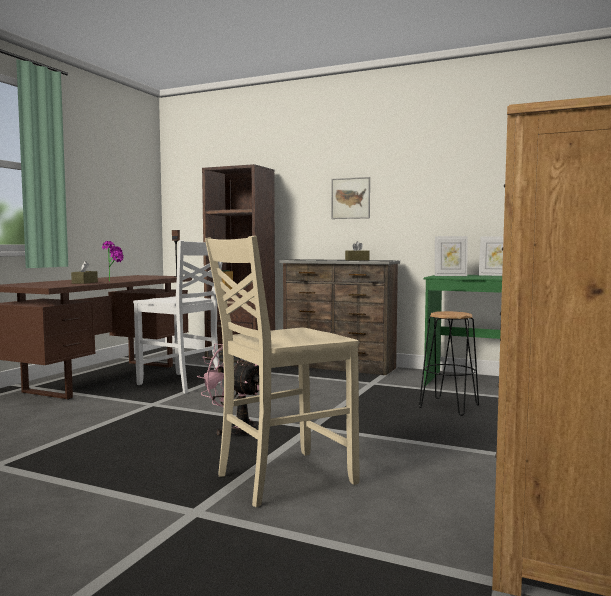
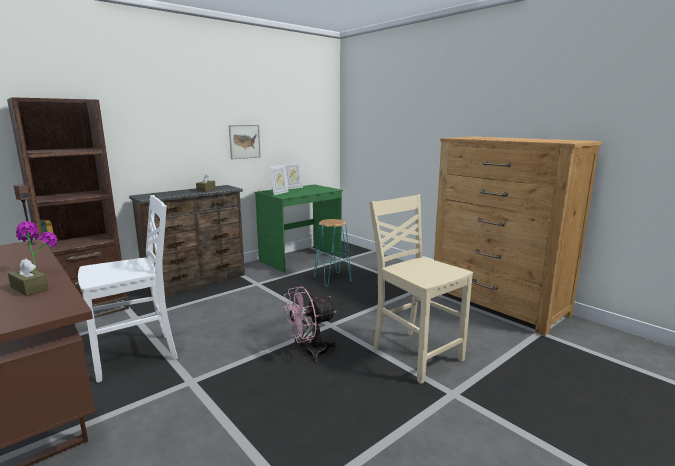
camera: 65 degrees left, 10 degrees up
beige chair [205,236,359,507] -> beige chair turned 150 degrees clockwise [369,194,473,384]
picture [331,177,370,219] -> picture moved to [229,125,261,159]
black stool [419,311,479,416] -> turquoise stool [314,219,352,287]

